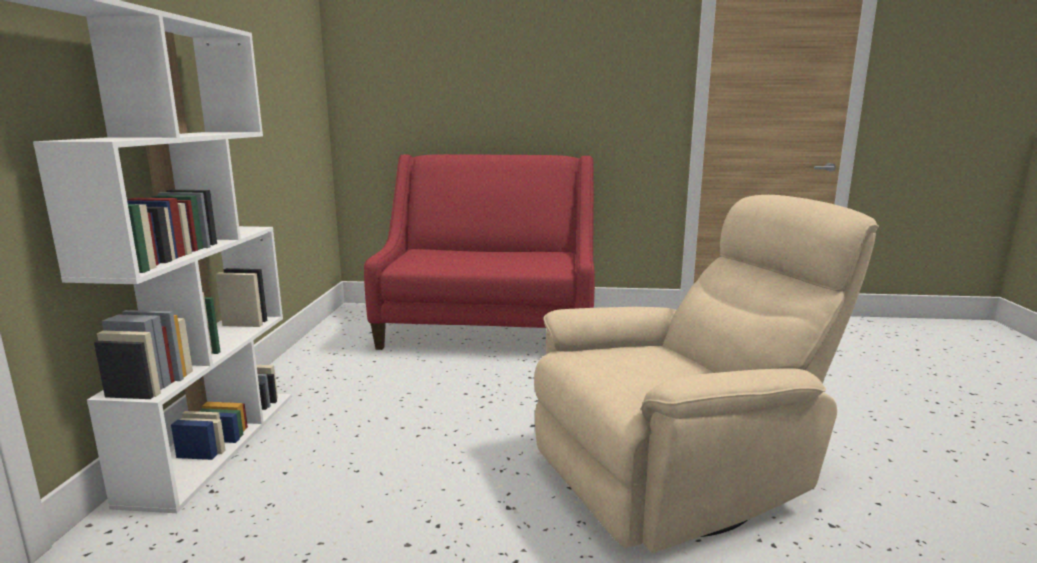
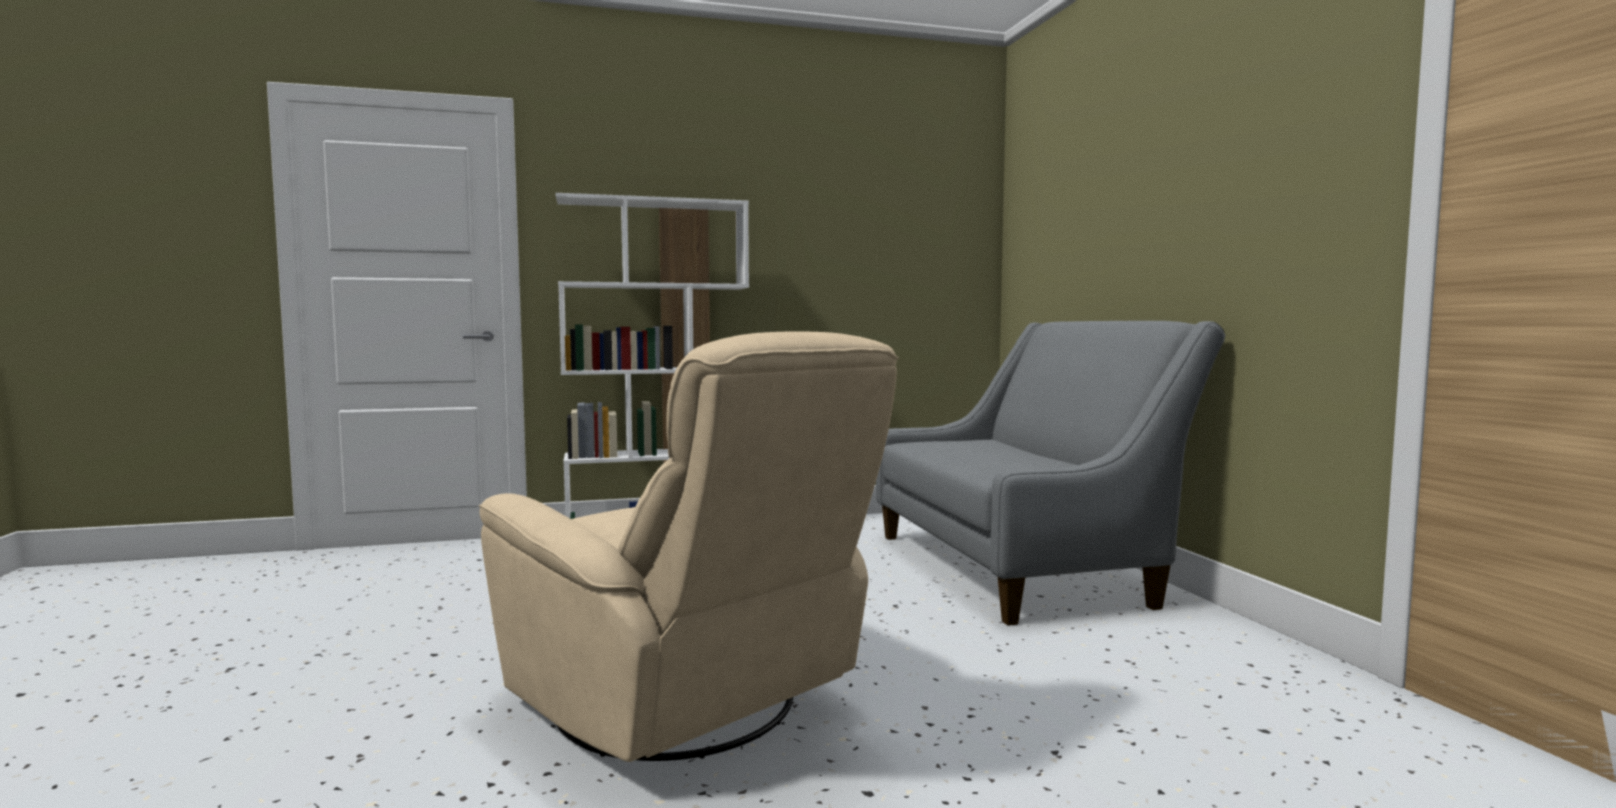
camera: 70 degrees right, 10 degrees down
red sofa [364,154,595,350] -> grey sofa [876,321,1225,626]

